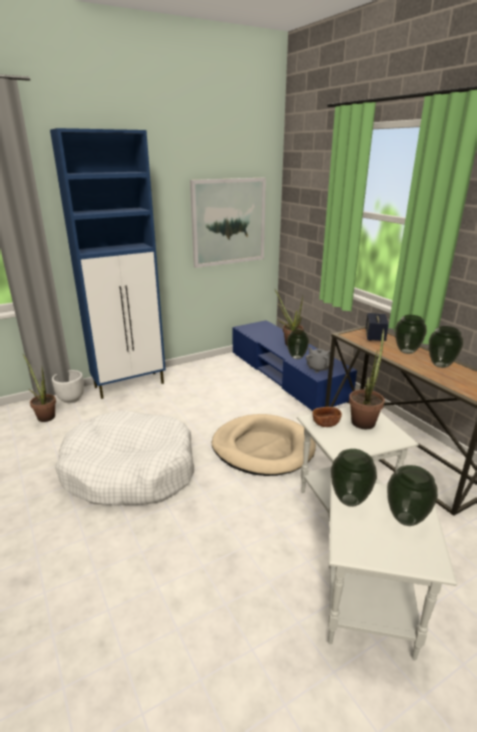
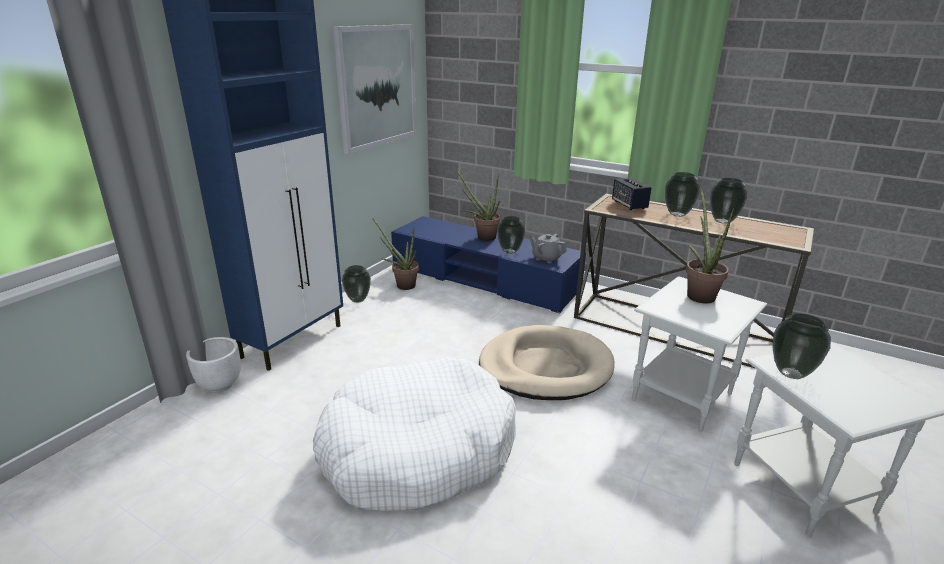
camera: 30 degrees left, 0 degrees up
potted plant [23,354,56,422] -> potted plant moved to [372,218,419,290]
brown bowl [312,407,342,427] -> none
vase [387,465,438,526] -> vase moved to [342,265,371,303]

